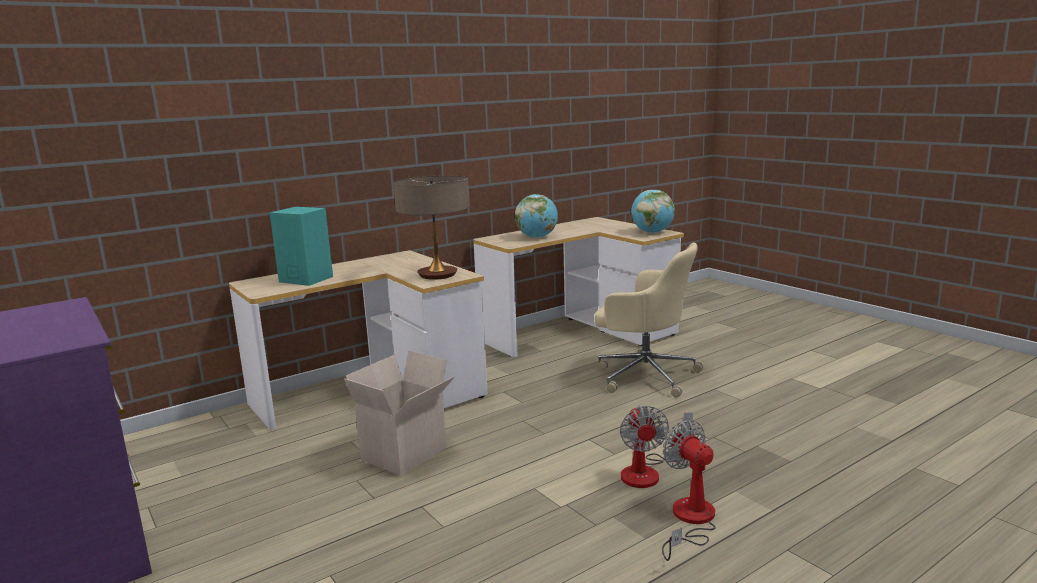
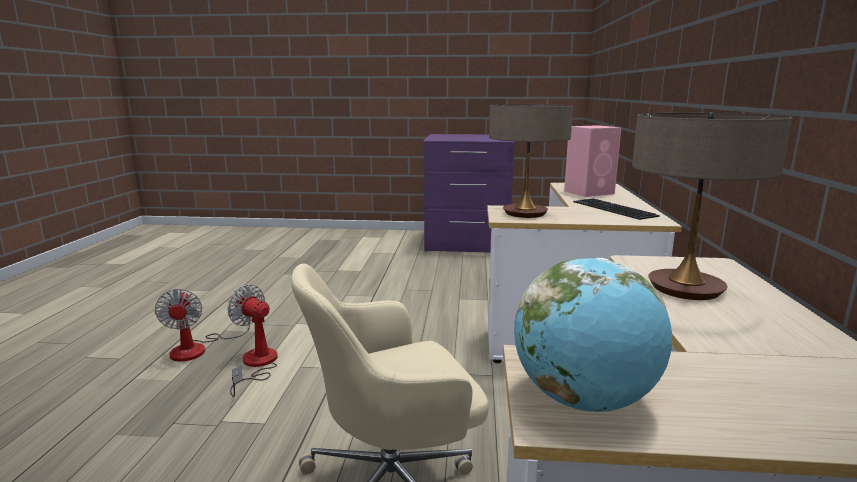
camera: 130 degrees right, 0 degrees up
turquoise speaker [270,207,333,286] -> pink speaker [564,125,621,197]
cardboard box [344,350,455,476] -> none
globe [515,194,558,238] -> table lamp [632,112,793,300]
fan [662,420,716,561] -> fan turned 60 degrees clockwise [154,289,250,361]
none -> keyboard [573,198,660,220]

